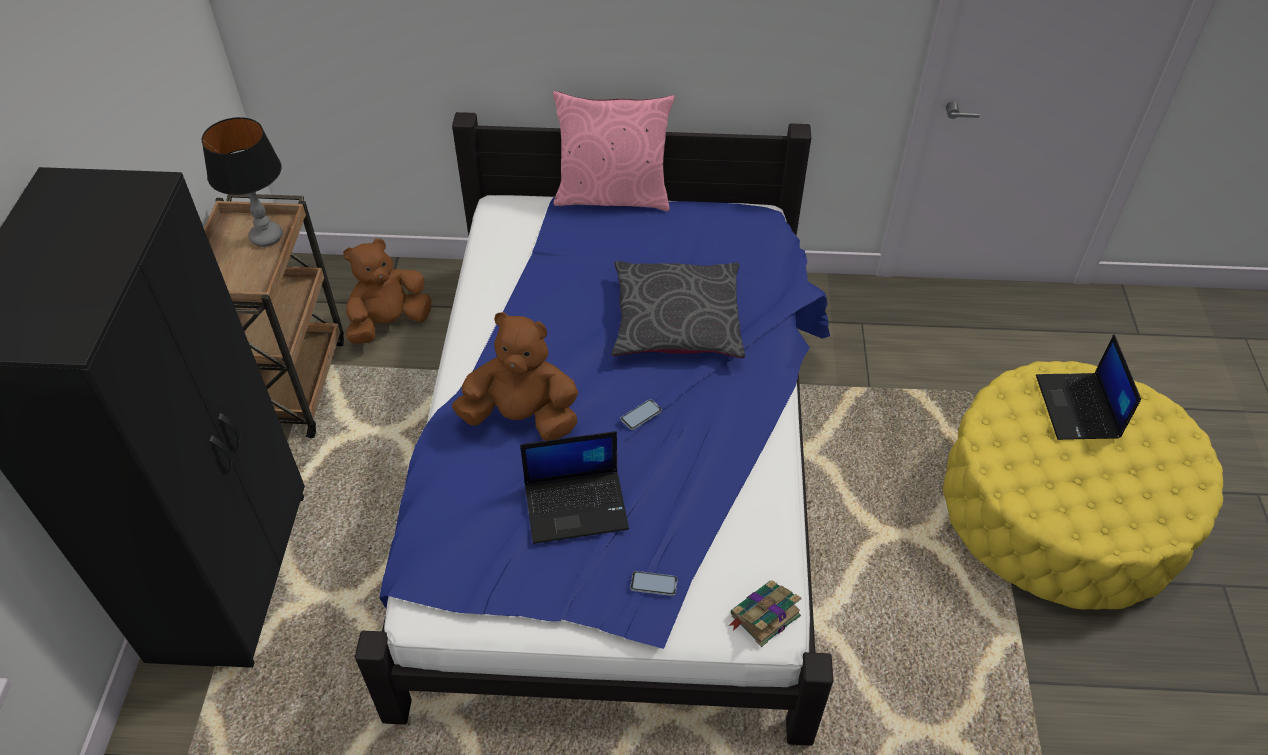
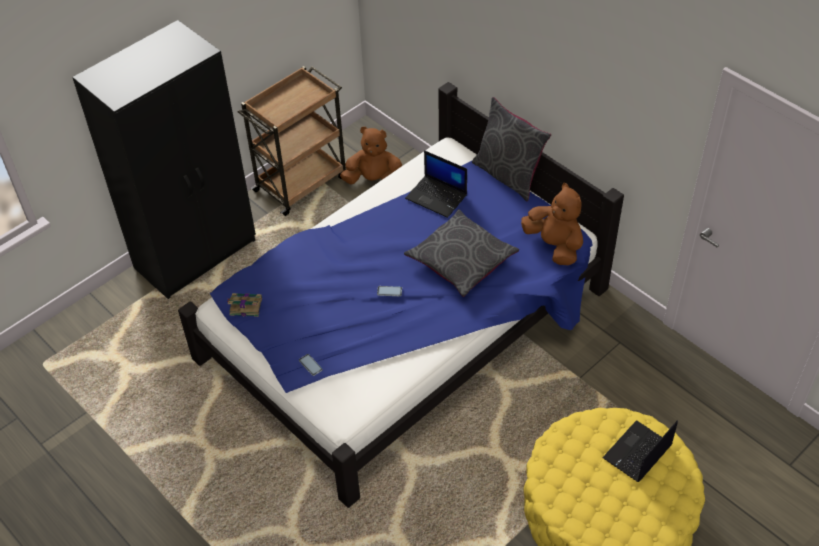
camera: 45 degrees right, 0 degrees up
table lamp [202,117,283,247] -> none
brown plush toy [452,312,578,441] -> brown plush toy moved to [521,183,583,265]
laptop [520,431,629,544] -> laptop moved to [405,150,467,218]
pink pillow [553,91,675,211] -> grey pillow [472,97,551,201]
book [728,580,801,647] -> book moved to [227,293,262,317]

